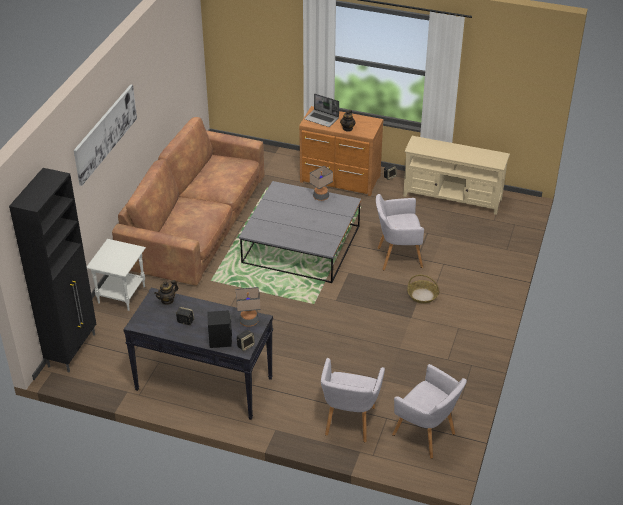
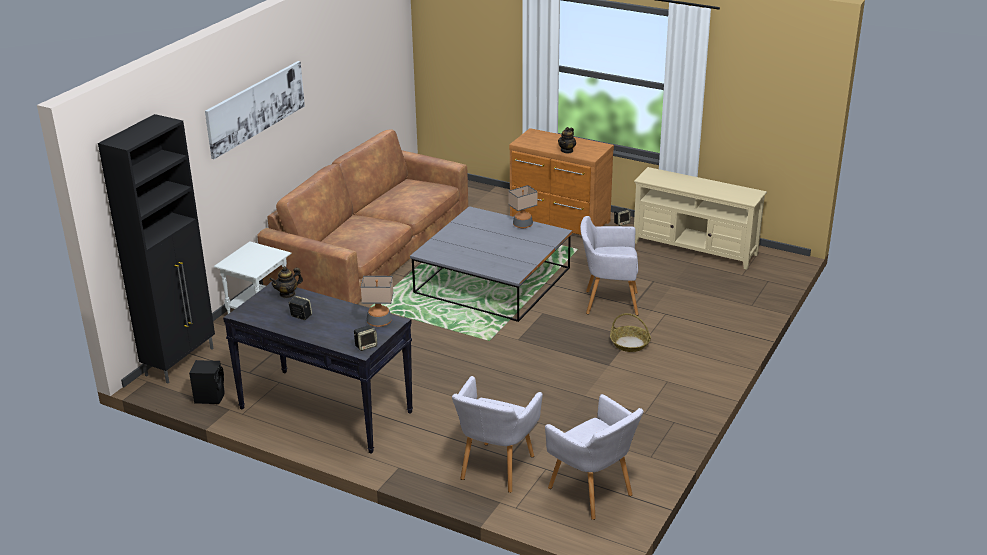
camera: 10 degrees right, 10 degrees down
black speaker [207,310,232,348] -> black speaker moved to [189,360,225,404]
laptop [304,93,339,127] -> none

